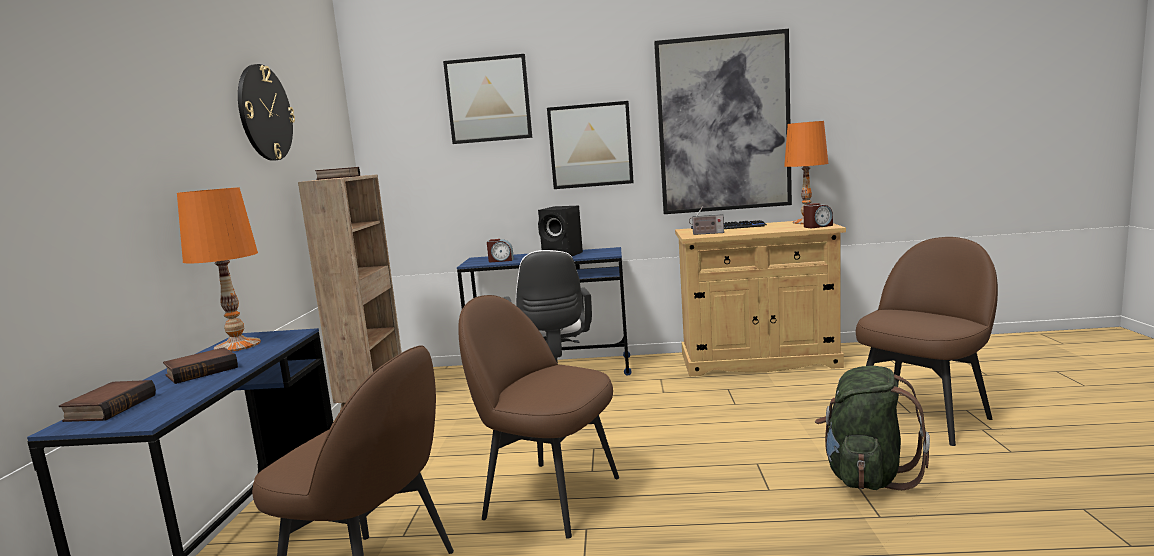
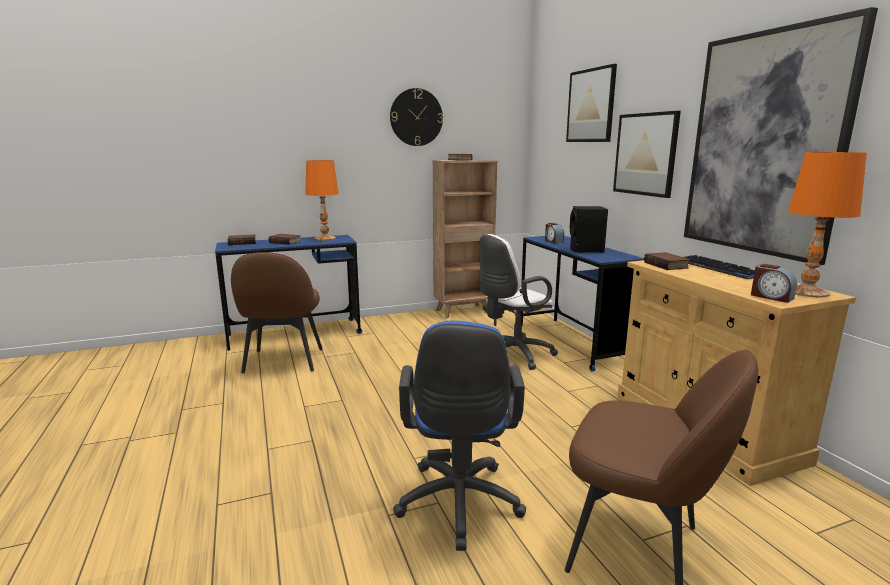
camera: 65 degrees right, 5 degrees up
brown chair [458,295,619,539] -> none
radio [689,206,724,235] -> book [644,252,690,270]
green backpack [815,366,930,490] -> blue office chair [393,321,526,551]

